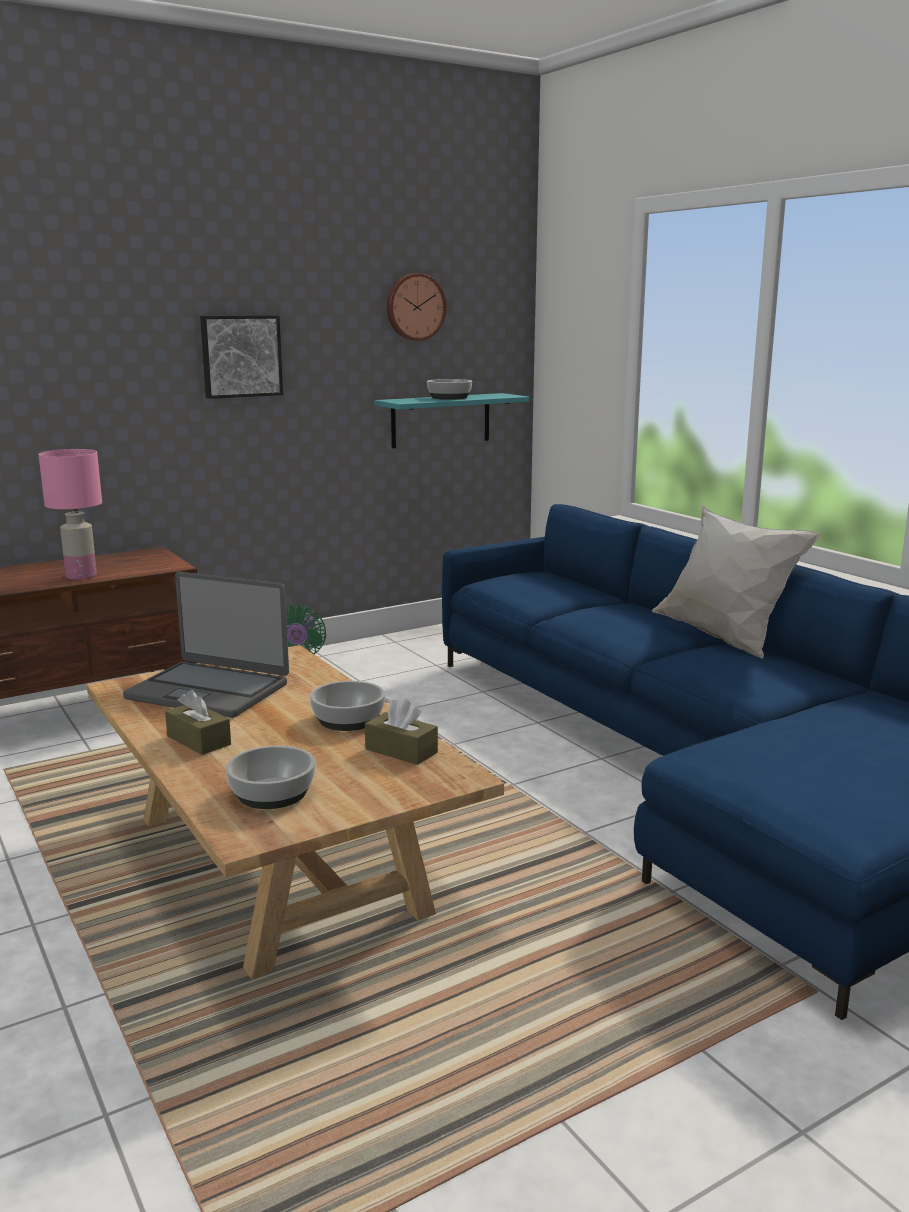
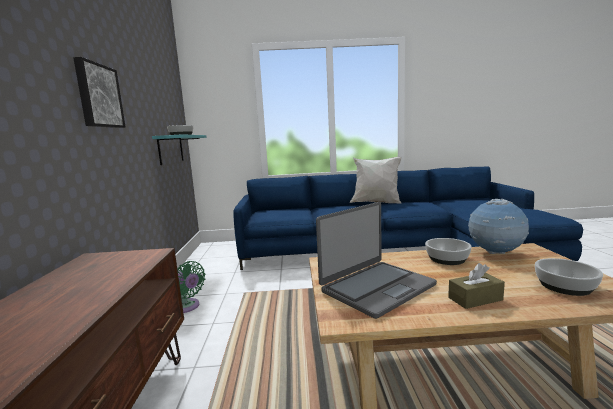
camera: 60 degrees left, 5 degrees down
pink table lamp [39,449,102,580] -> none
brown tissue box [365,698,438,765] -> globe [468,199,529,254]
wall clock [387,273,447,341] -> none

